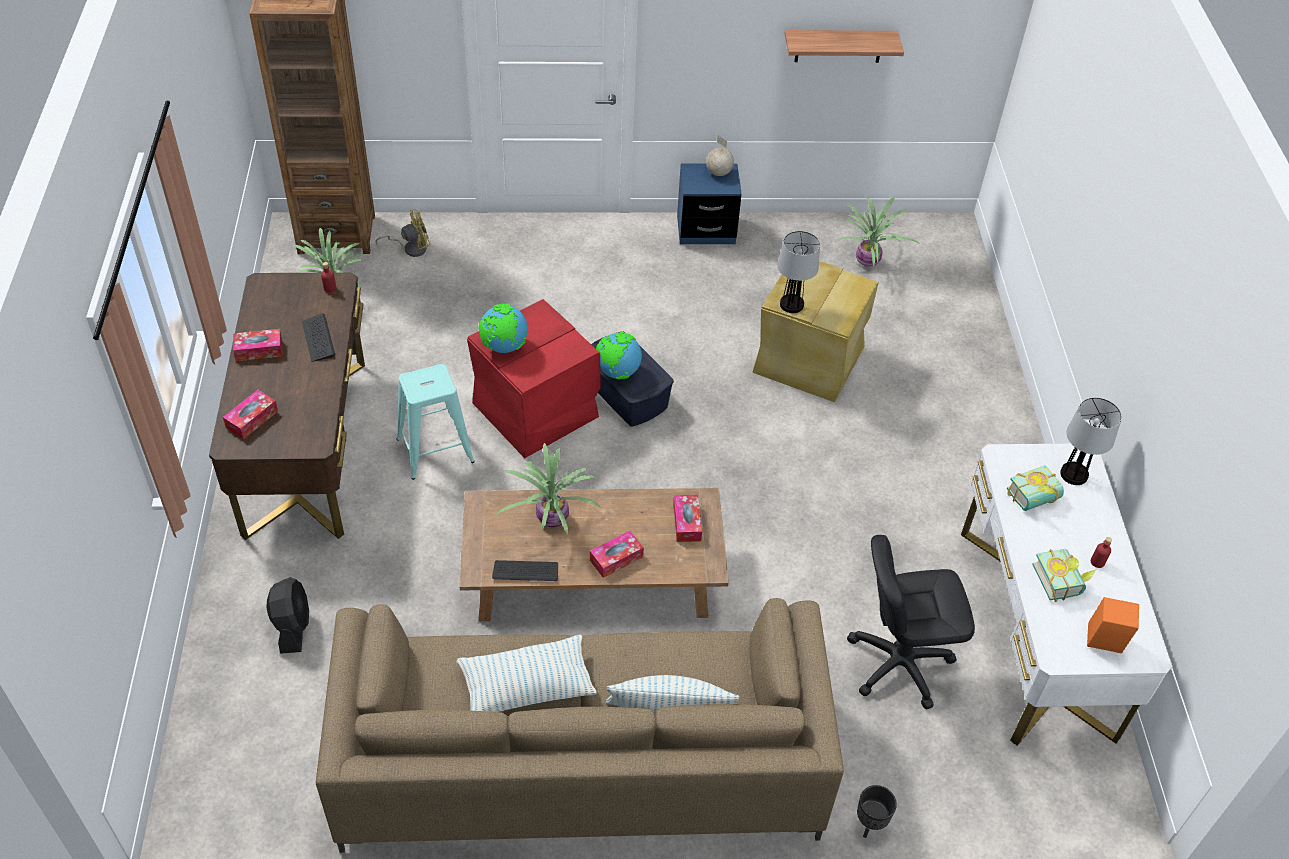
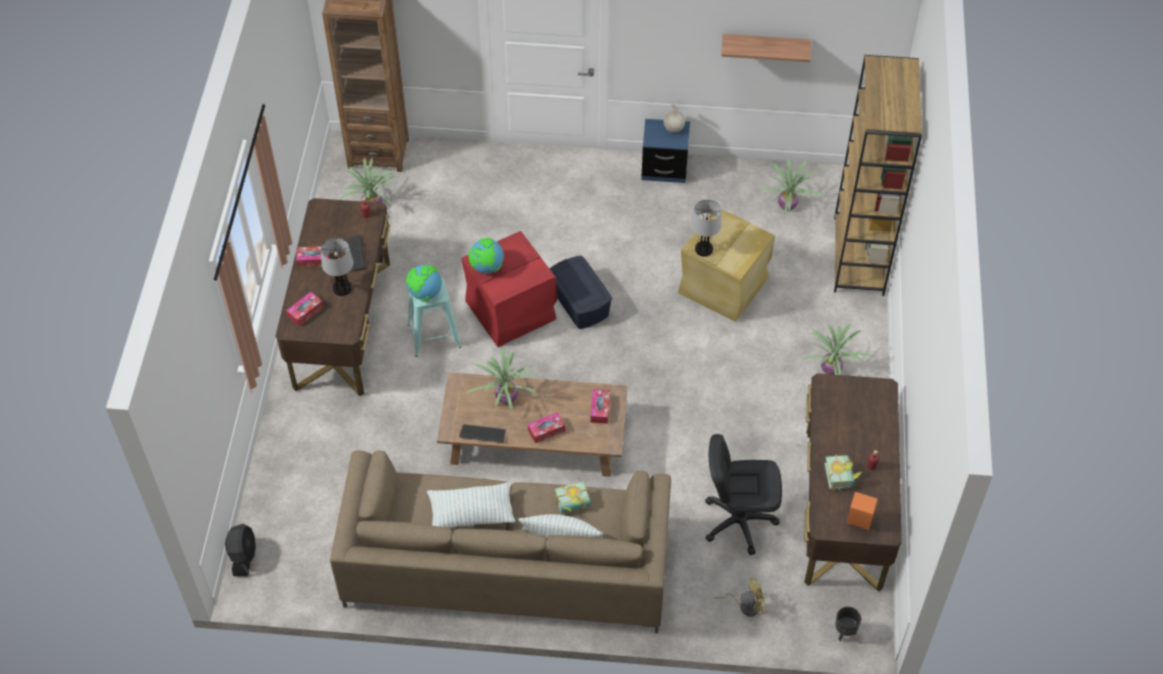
camera: 10 degrees right, 5 degrees up
black fan [266,577,309,654] -> black fan moved to [225,524,256,577]
yellow fan [375,209,431,257] -> yellow fan moved to [714,577,767,616]
globe [596,332,642,380] -> globe moved to [406,265,442,301]
black planter [857,785,897,838] -> black planter moved to [835,607,861,641]
white desk [961,444,1173,746] -> brown desk [804,373,902,592]
book [1007,465,1064,511] -> book moved to [554,481,591,514]
table lamp [1060,397,1122,485] -> table lamp moved to [321,238,354,296]
none -> potted plant [804,323,874,375]
none -> brown bookcase [834,55,922,296]

